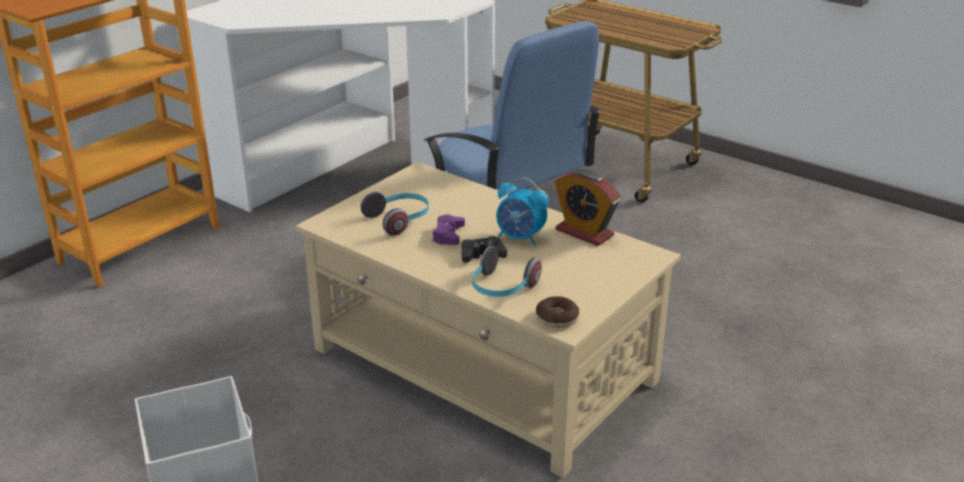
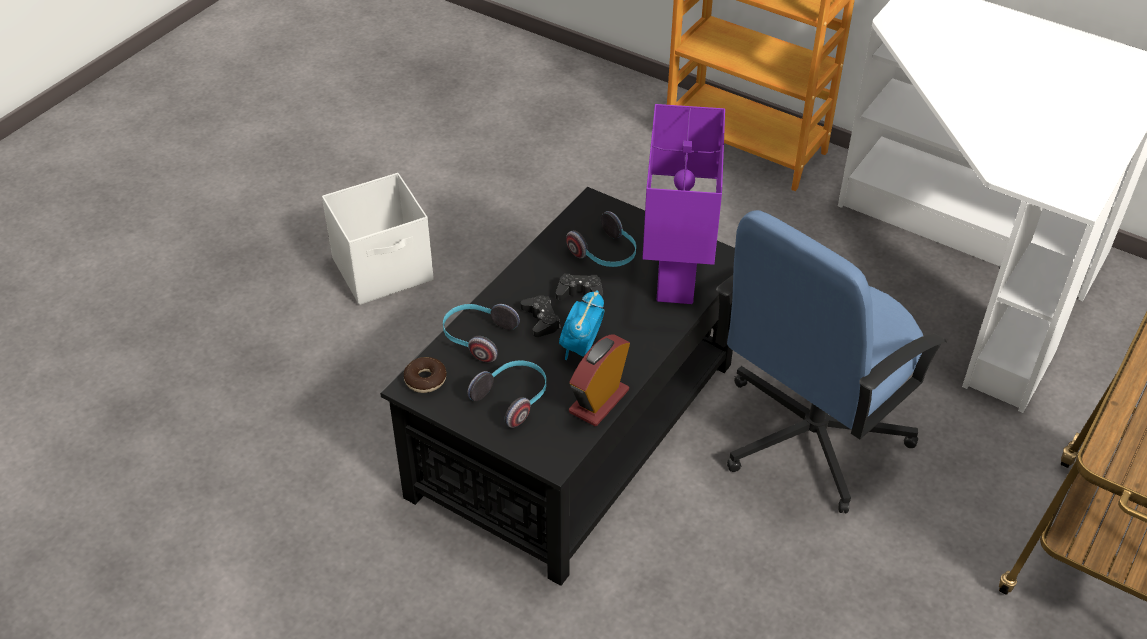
camera: 85 degrees right, 15 degrees up
beige coffee table [296,162,680,478] -> black coffee table [380,187,735,586]
purple game controller [432,214,465,245] -> black game controller [556,274,603,300]
none -> headphones [467,360,546,428]
none -> purple table lamp [642,104,725,304]

